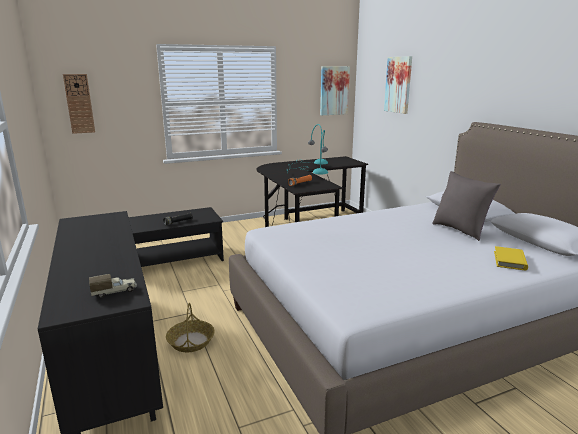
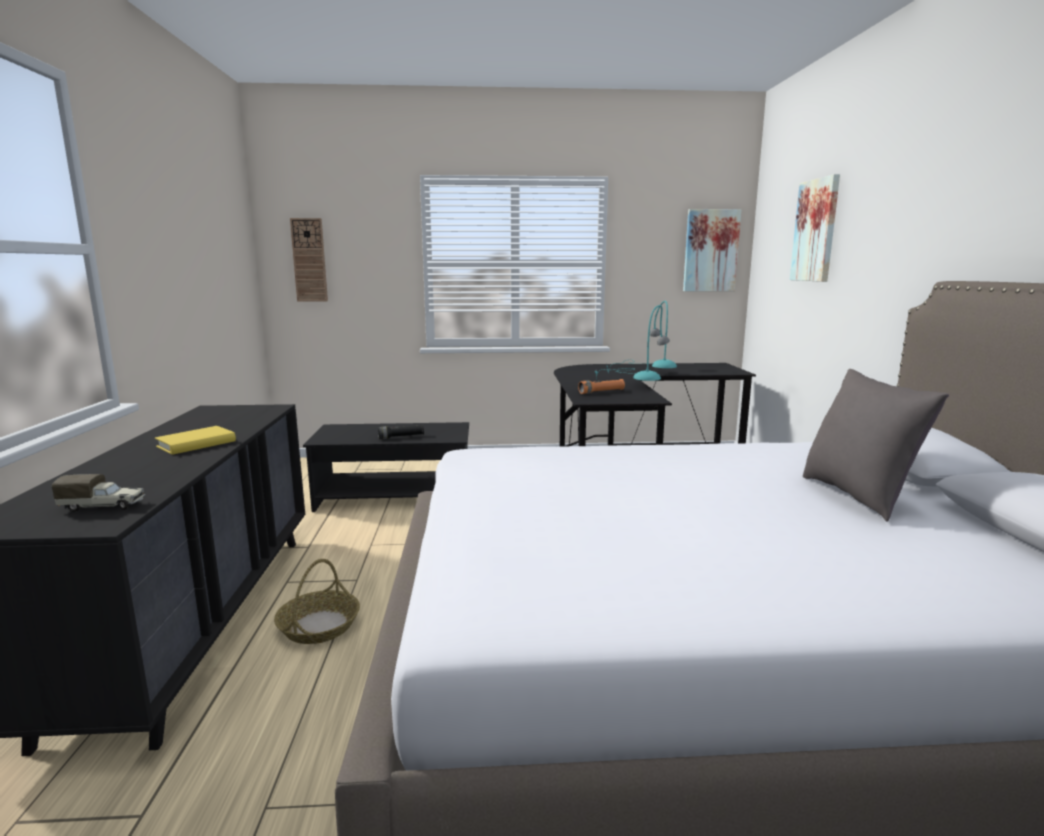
camera: 20 degrees right, 5 degrees down
yellow book [494,246,528,271] -> yellow book moved to [155,426,236,455]

